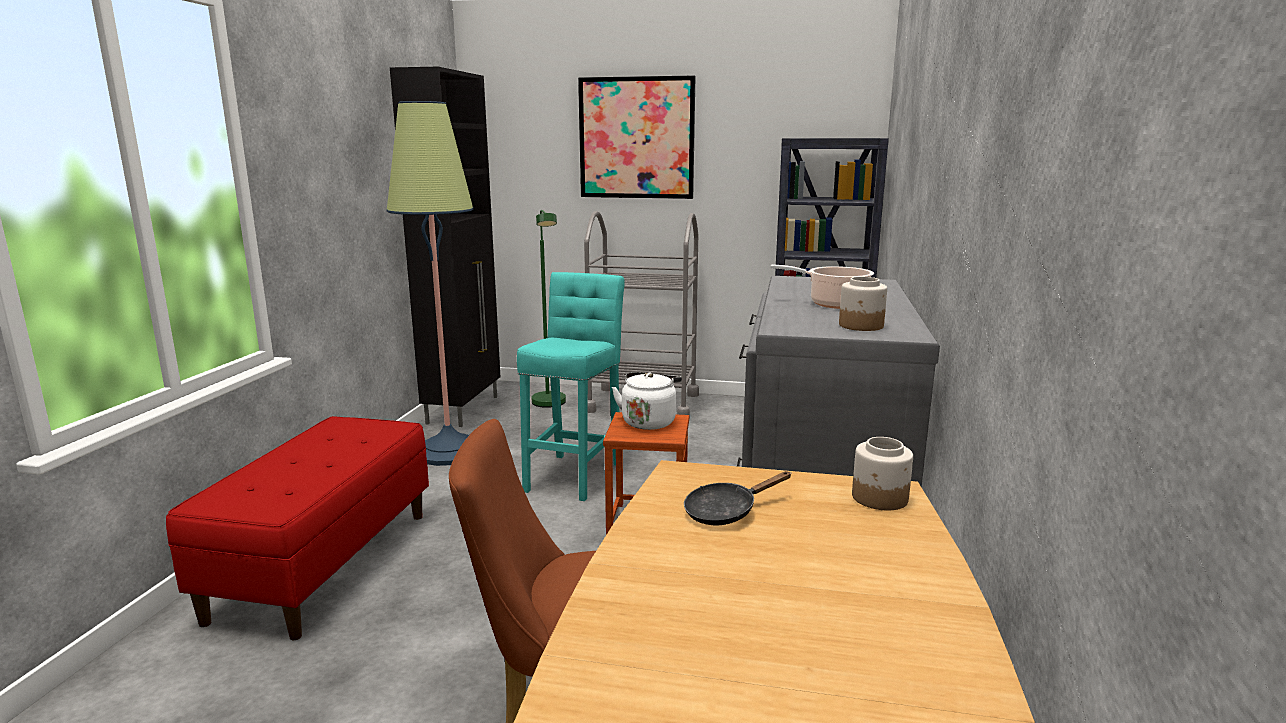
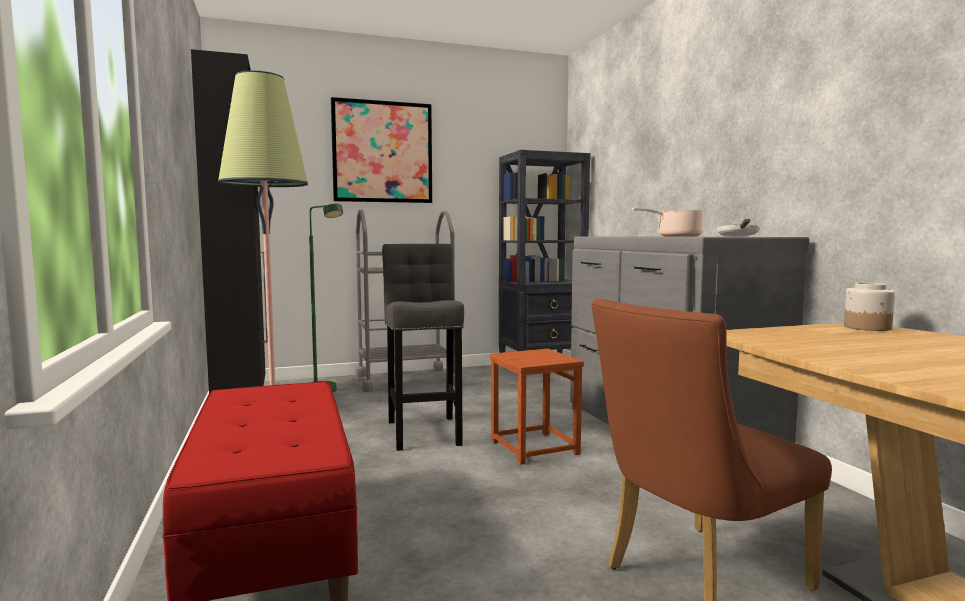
camera: 30 degrees left, 10 degrees down
turquoise stool [517,272,625,501] -> grey stool [382,244,464,451]
white kettle [612,372,682,430] -> none
black frying pan [684,471,792,525] -> none
jar [839,277,887,331] -> white frying pan [716,219,760,236]

